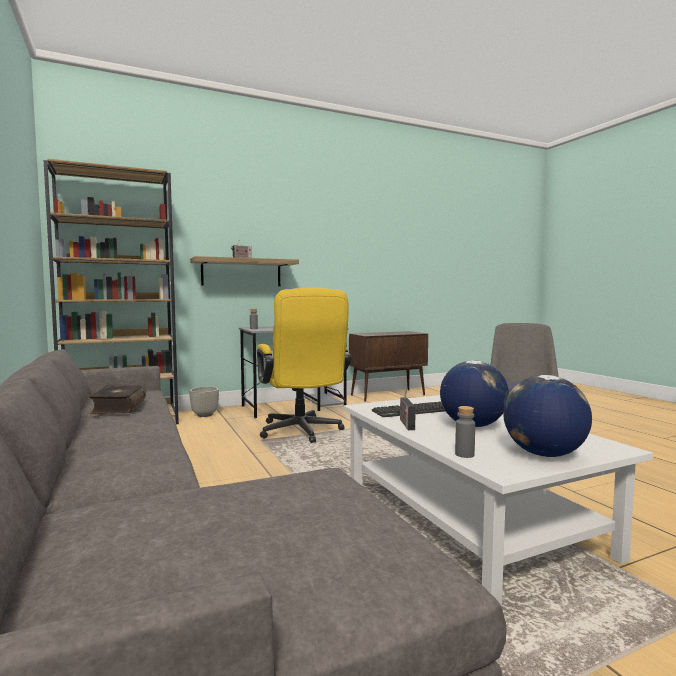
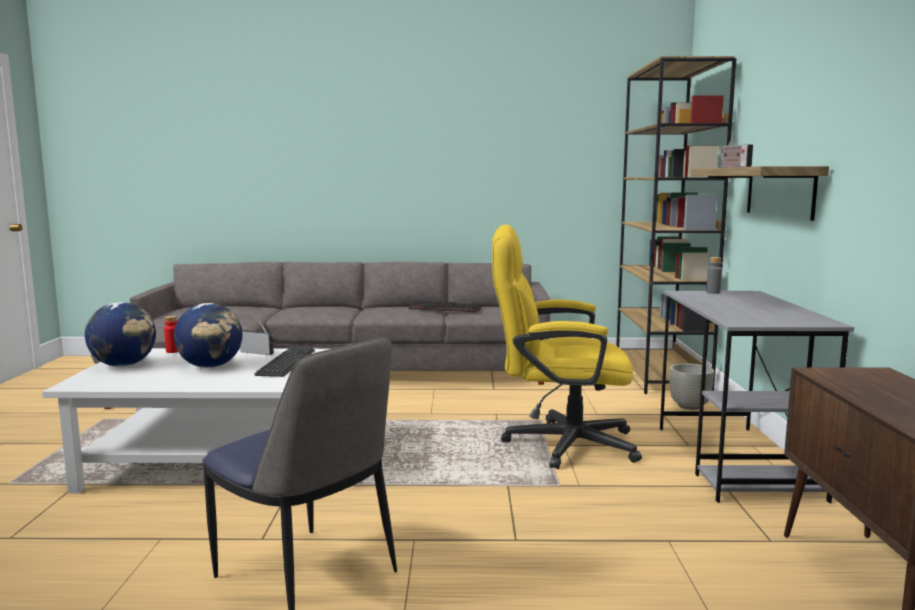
camera: 115 degrees right, 5 degrees up
book [89,384,146,414] -> keyboard [409,300,481,313]
grey bottle [455,406,475,458] -> red bottle [164,316,178,353]

